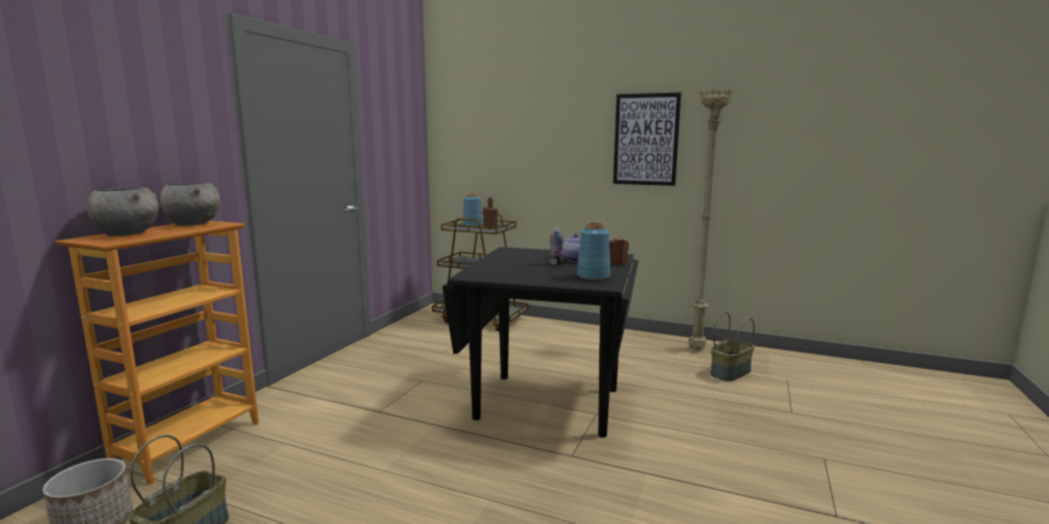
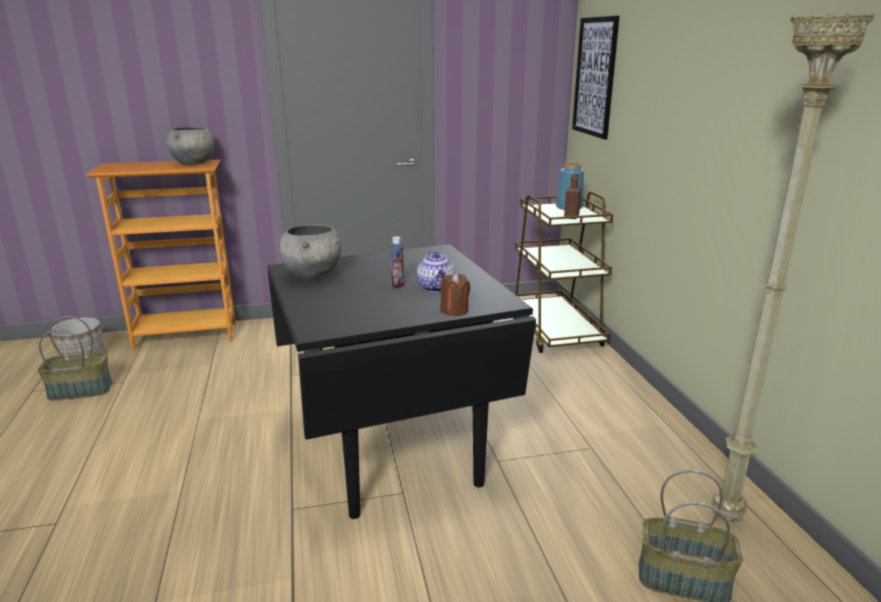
camera: 55 degrees right, 10 degrees up
grey bowl [87,187,159,236] -> grey bowl moved to [280,225,342,279]
blue vase [577,222,610,280] -> none
picture [613,92,681,186] -> picture moved to [572,16,620,139]

